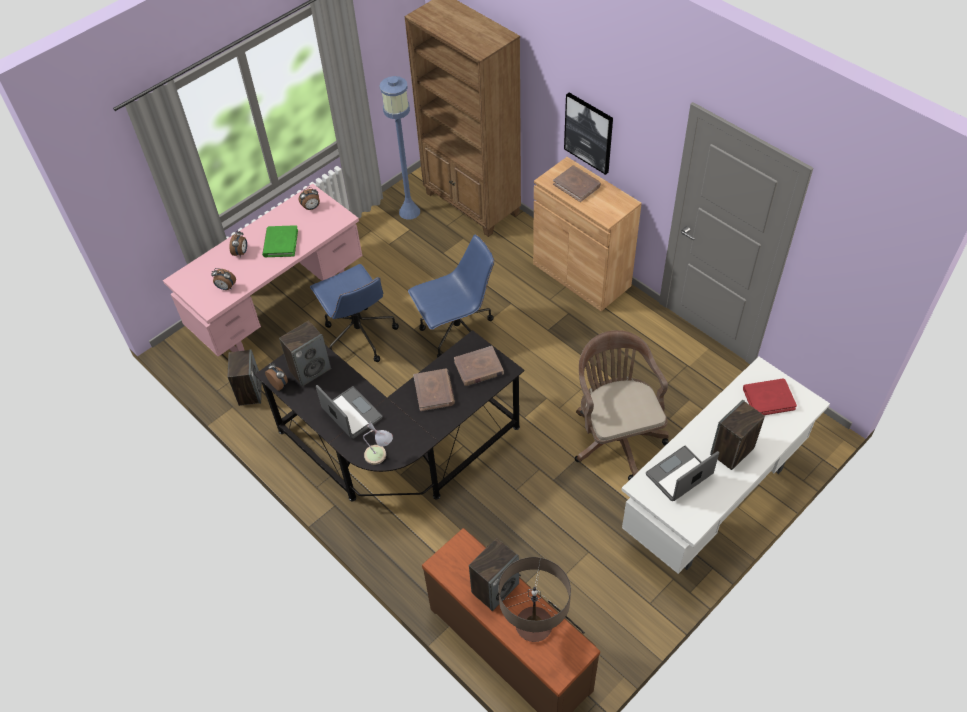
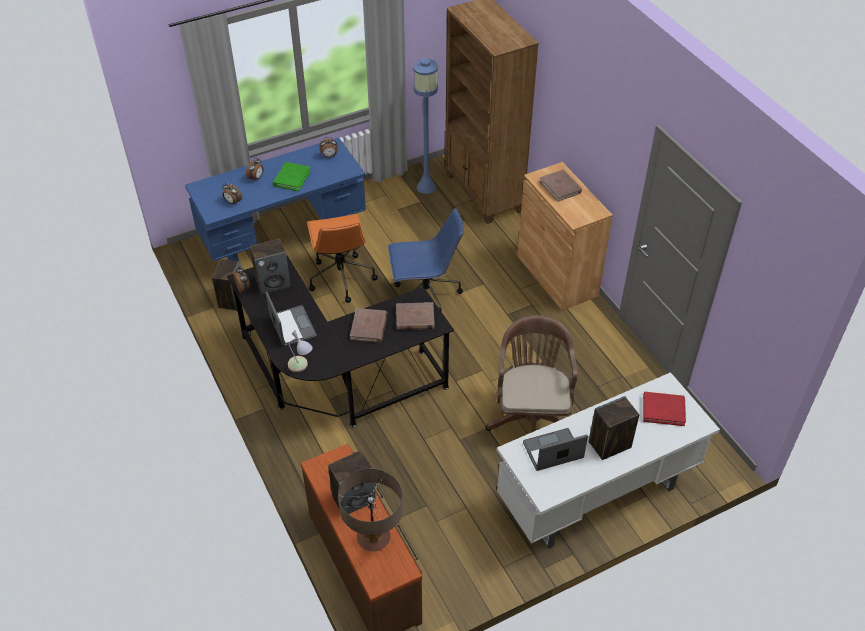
camera: 15 degrees right, 5 degrees down
pink desk [163,184,363,357] -> blue desk [185,137,366,261]
blue office chair [310,264,399,362] -> orange office chair [307,214,378,303]
picture [564,93,613,175] -> none

